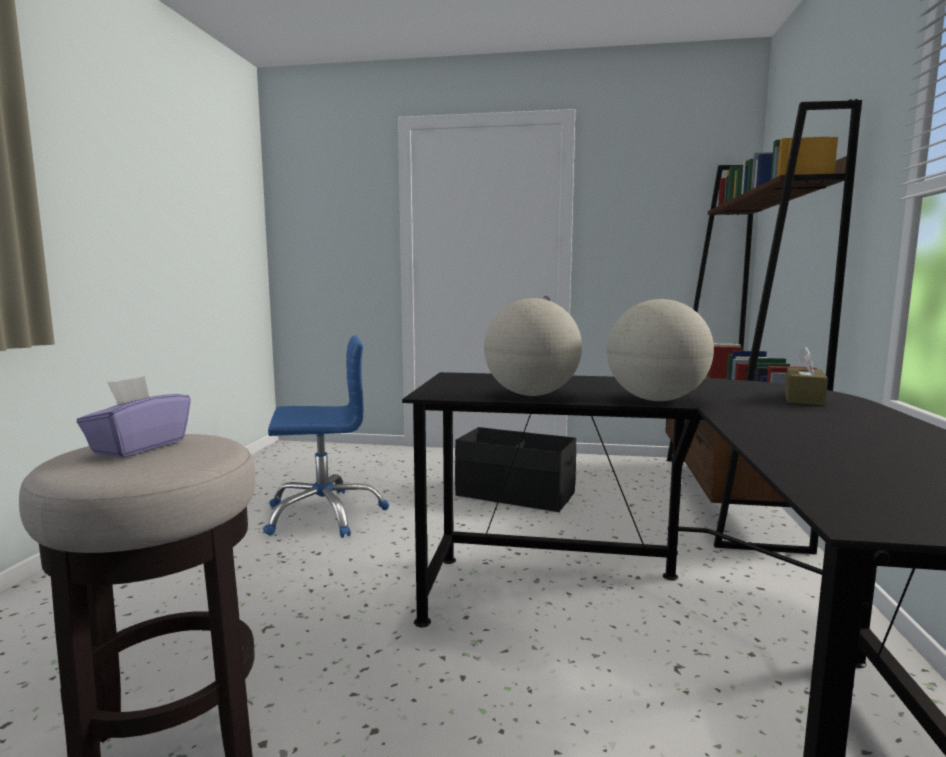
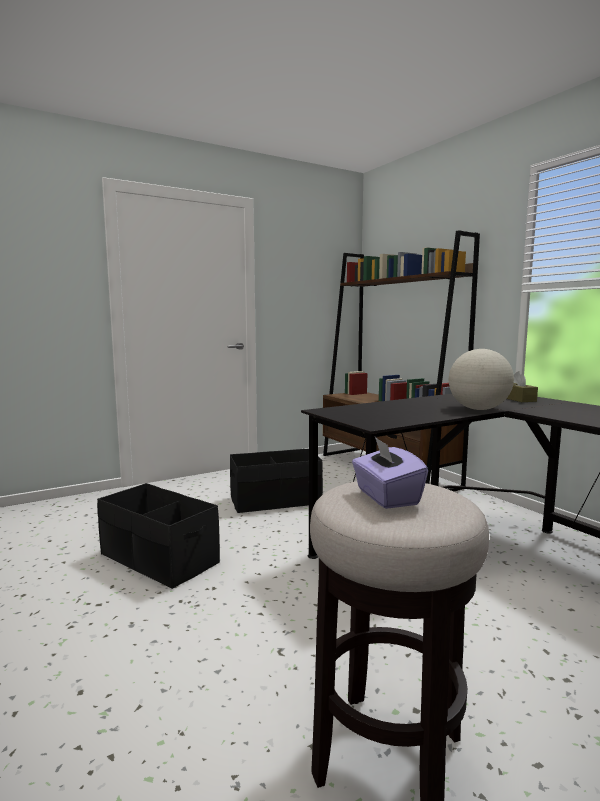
camera: 40 degrees left, 0 degrees up
blue office chair [263,336,389,538] -> black storage box [97,483,220,589]
globe [484,298,582,396] -> none

